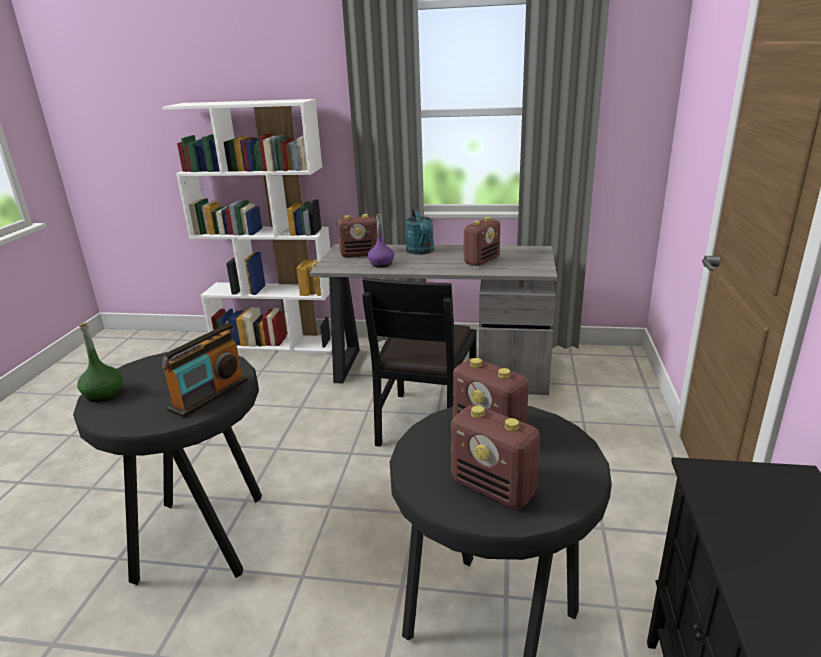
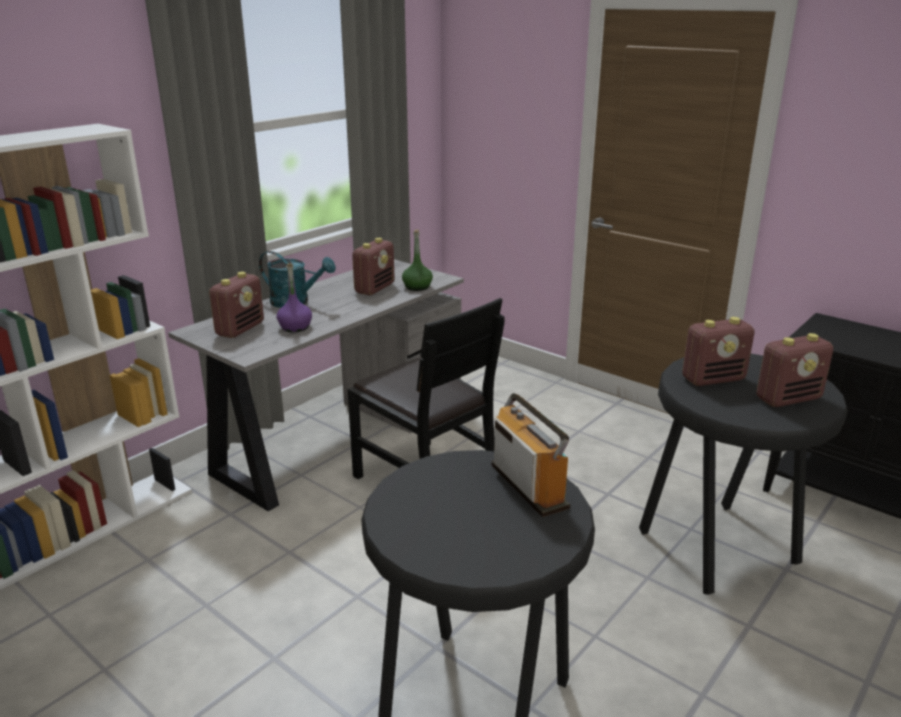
camera: 60 degrees left, 0 degrees up
green bottle [77,323,123,402] -> green bottle moved to [402,229,433,291]
radio [464,217,500,266] -> radio turned 45 degrees clockwise [352,238,395,295]

